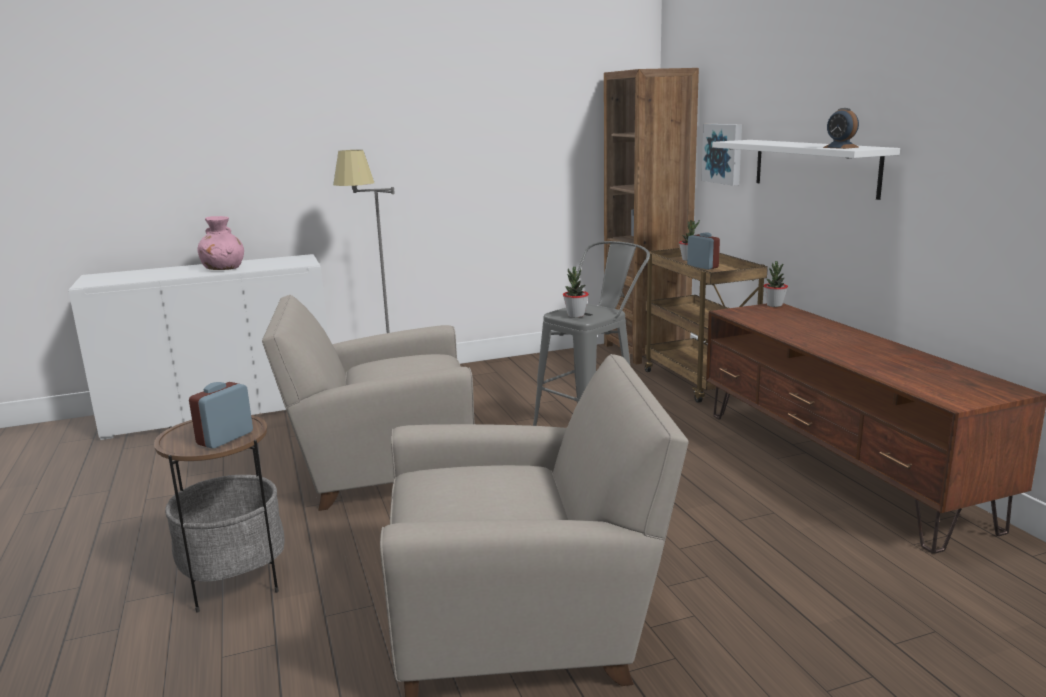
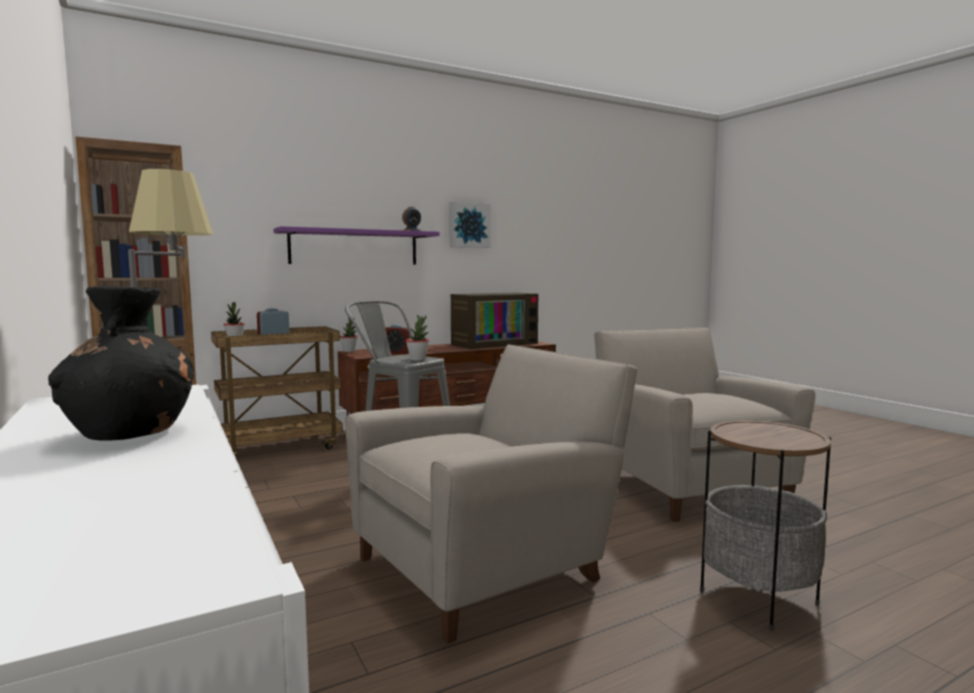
camera: 100 degrees left, 10 degrees down
alarm clock [189,382,253,449] -> alarm clock moved to [385,324,411,354]
pink vase [198,216,244,270] -> black vase [48,286,194,441]
beige armchair [262,295,475,511] -> beige armchair turned 105 degrees counterclockwise [345,344,637,643]
picture [701,124,742,186] -> picture moved to [449,202,491,248]
white shelf [712,140,900,200] -> purple shelf [273,226,440,265]
none -> television [451,293,538,349]

